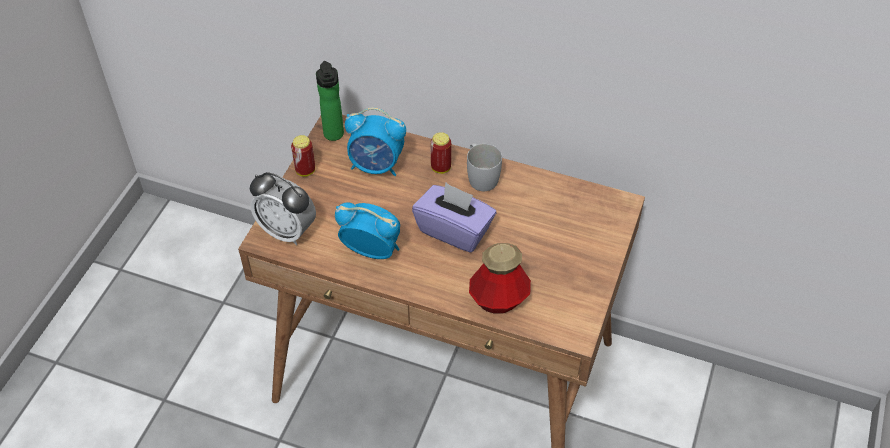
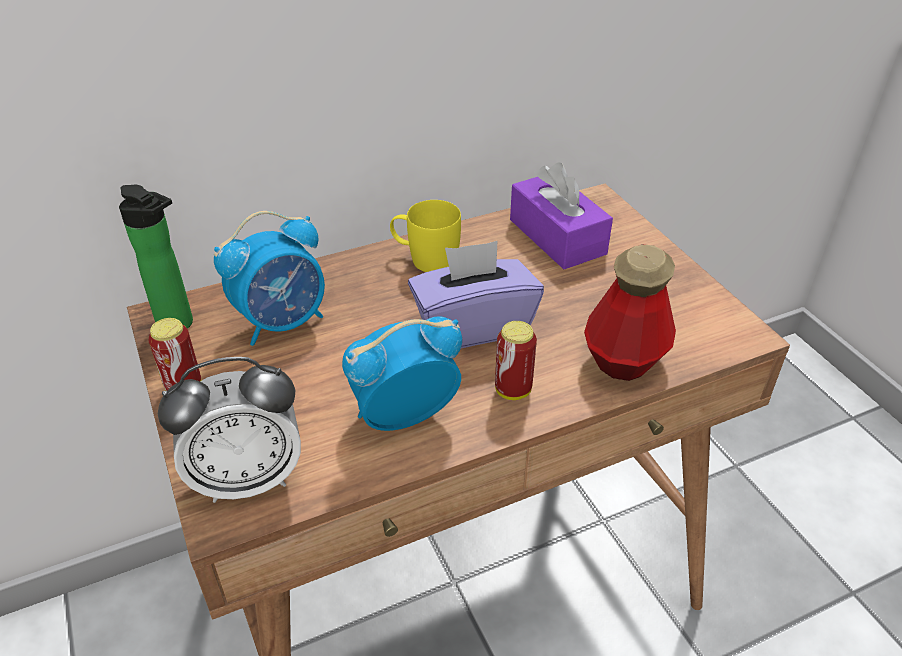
camera: 45 degrees left, 10 degrees down
can [430,132,451,174] -> can moved to [495,321,537,400]
white mug [467,143,502,191] -> yellow mug [390,200,461,272]
none -> purple tissue box [510,162,613,269]

